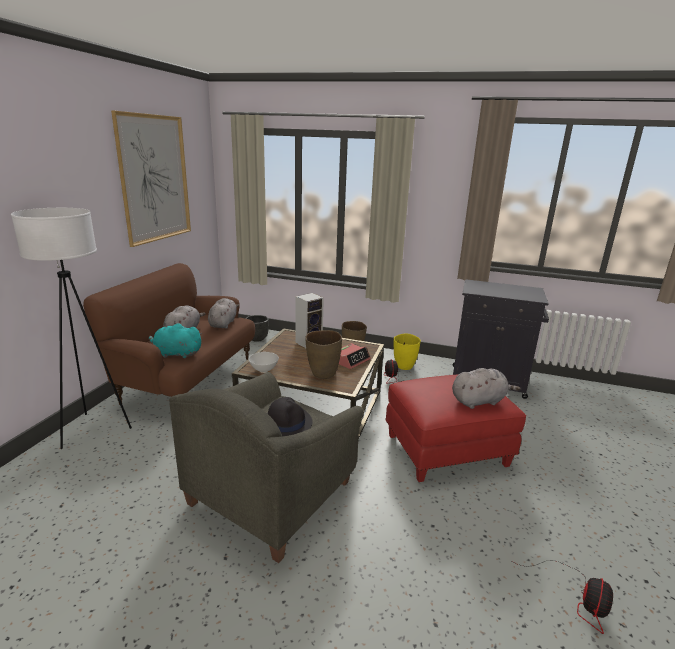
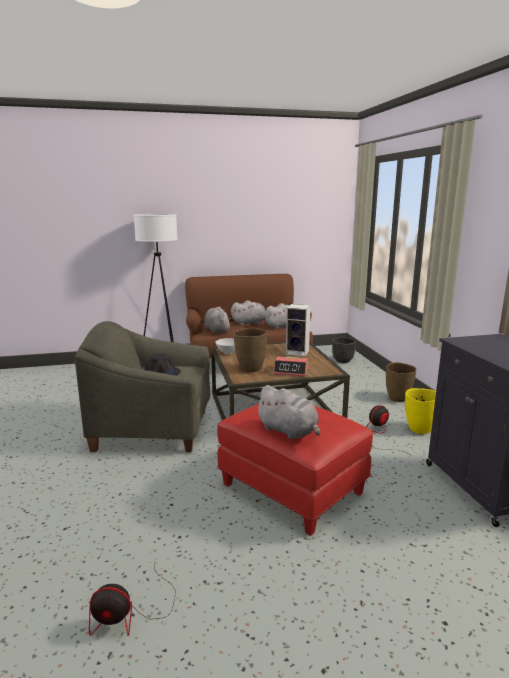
camera: 60 degrees right, 5 degrees down
picture [111,110,191,247] -> none
turquoise plush toy [149,323,203,359] -> grey plush toy [204,307,231,333]

